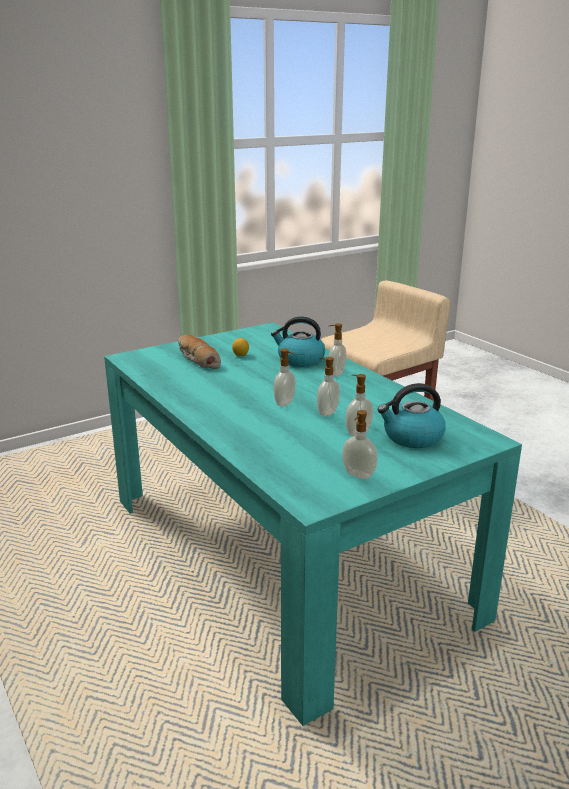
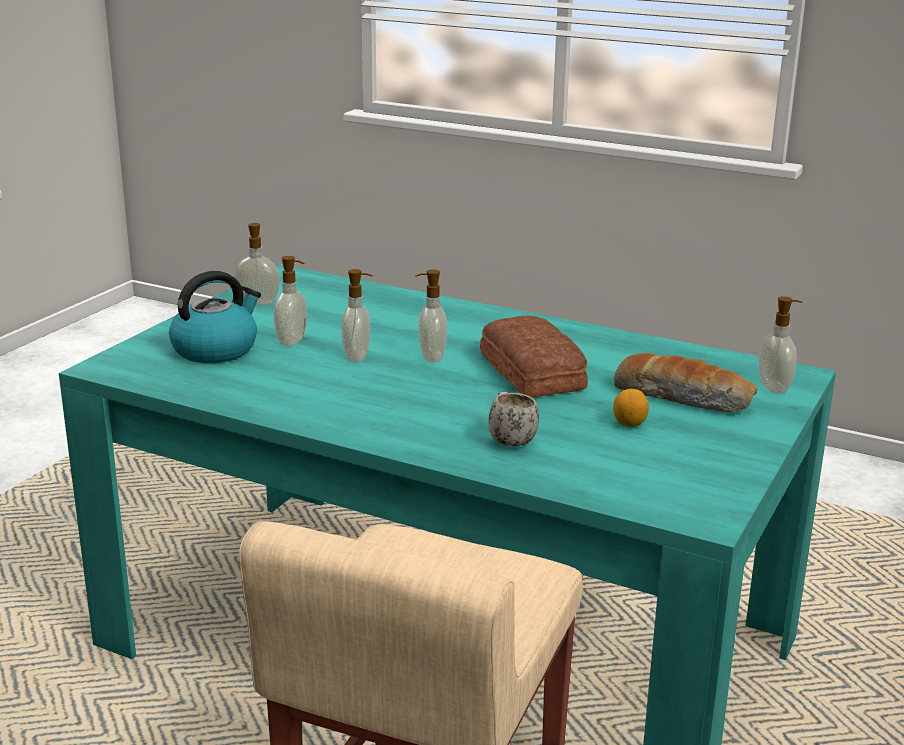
camera: 150 degrees right, 0 degrees up
kettle [271,316,325,367] -> white mug [488,392,539,447]
soap dispenser [329,323,346,377] -> soap dispenser moved to [759,296,802,393]
none -> bread [480,315,588,398]

